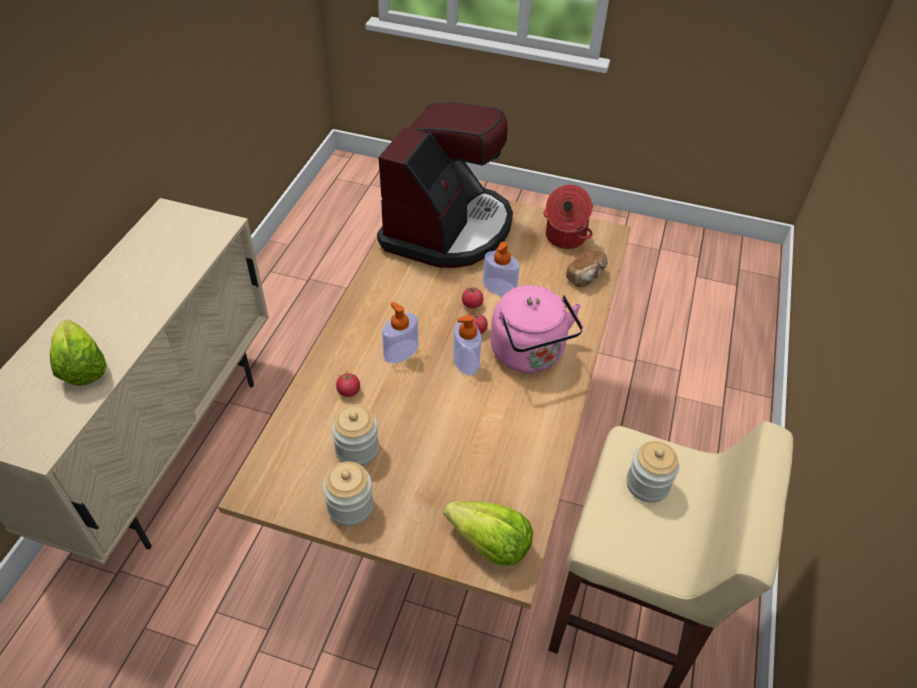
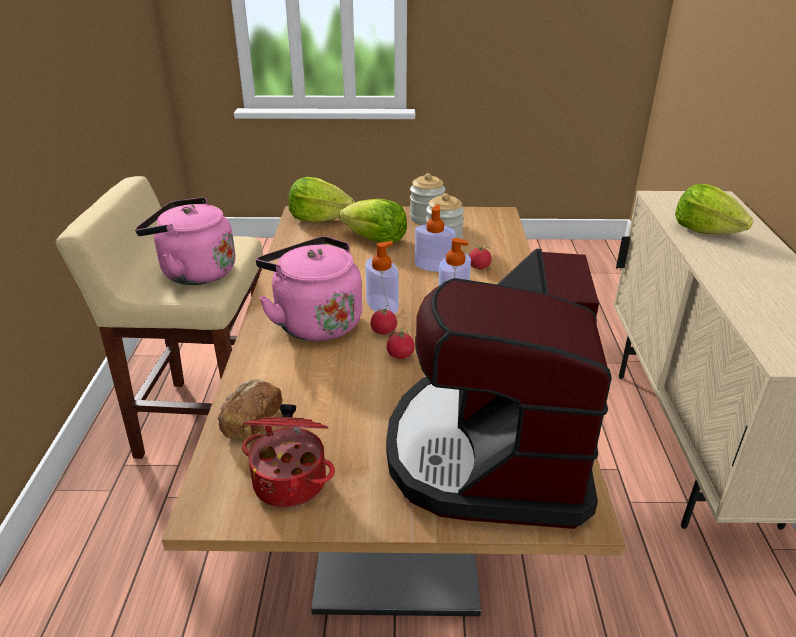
camera: 165 degrees right, 15 degrees down
soap dispenser [483,242,520,296] -> soap dispenser moved to [415,204,456,272]
jar [626,441,679,503] -> pink kettle [135,197,235,285]
none -> lettuce [339,199,407,243]

